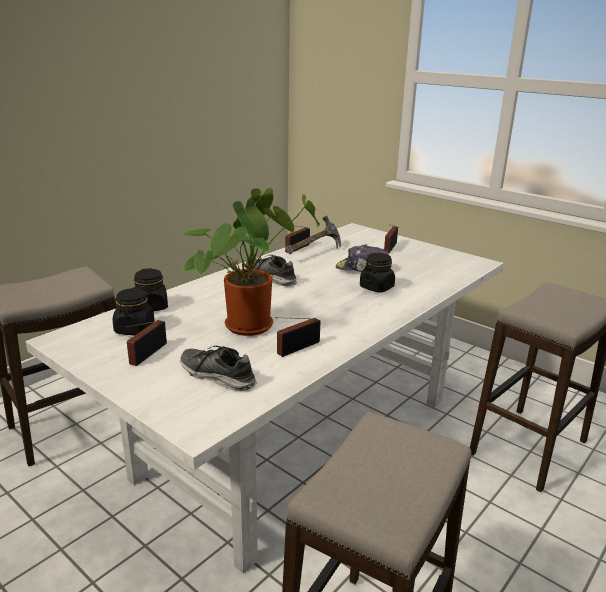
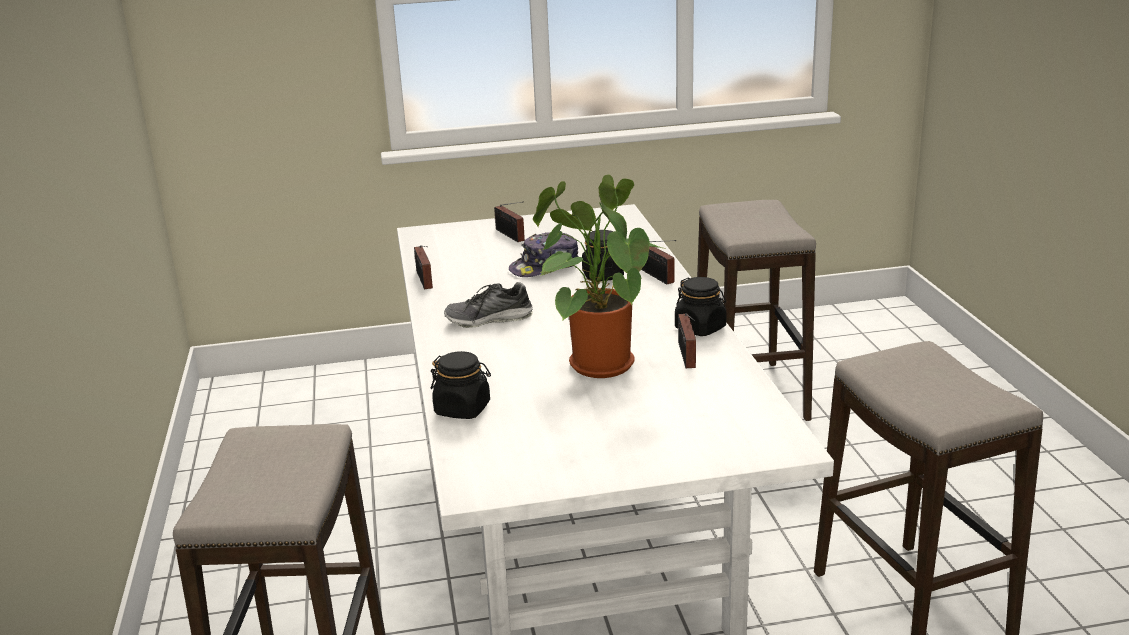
camera: 50 degrees left, 0 degrees up
black jar [113,287,155,335] -> black jar moved to [675,277,727,336]
radio [125,320,167,366] -> radio moved to [641,240,676,284]
shoe [180,346,256,391] -> none
hammer [286,216,341,255] -> none

